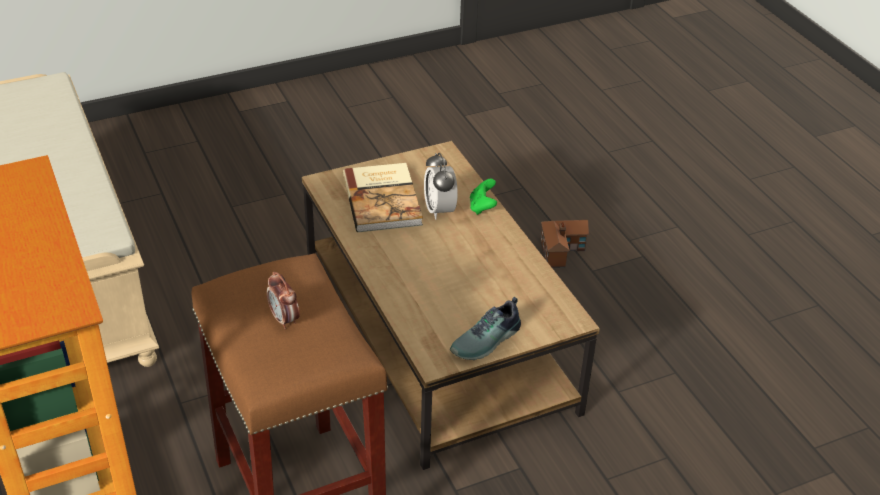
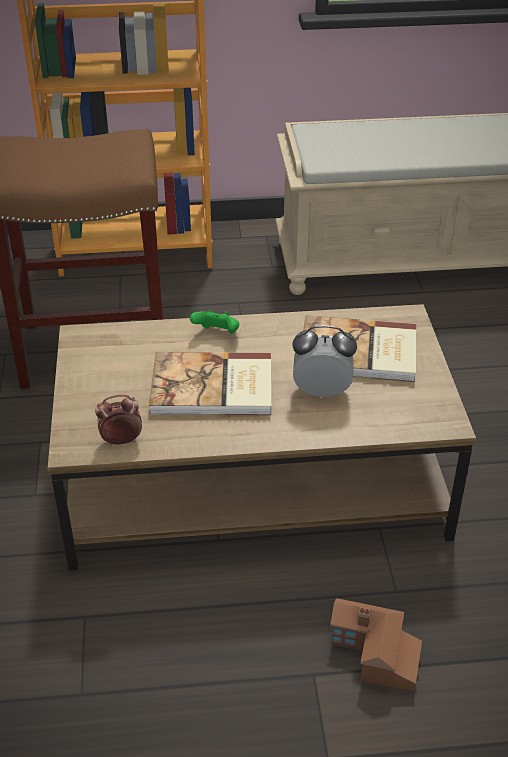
camera: 110 degrees right, 0 degrees up
alarm clock [267,272,300,329] -> alarm clock moved to [95,395,142,446]
shoe [450,297,521,360] -> none
green game controller [470,179,497,215] -> green game controller moved to [190,310,239,334]
none -> book [149,352,271,415]

